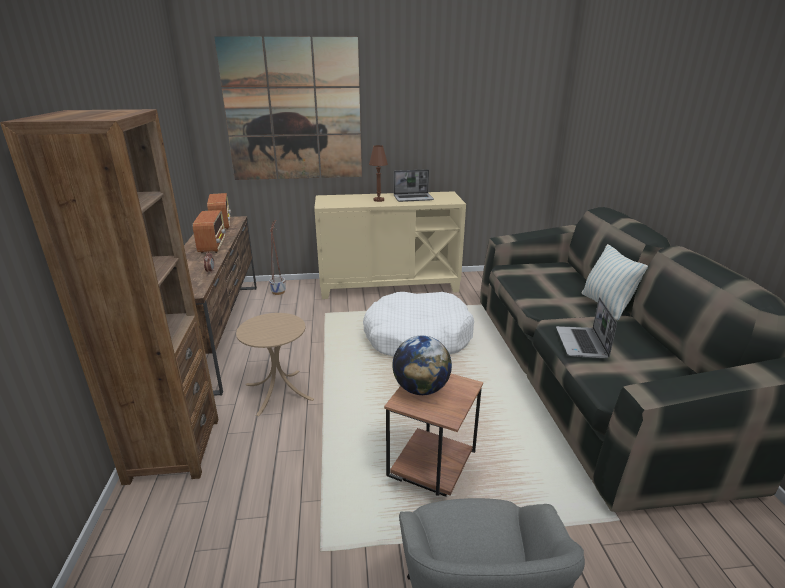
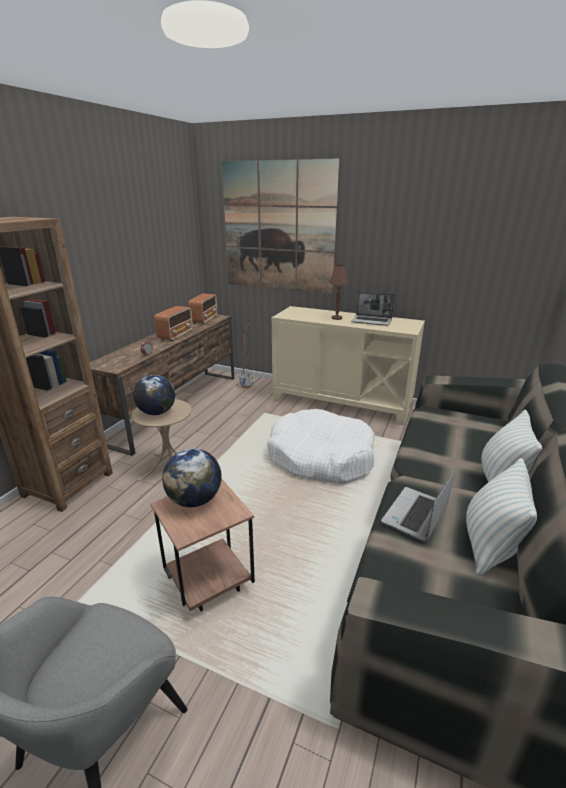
camera: 30 degrees right, 0 degrees up
none -> globe [133,375,175,415]
none -> pillow [466,458,537,576]

